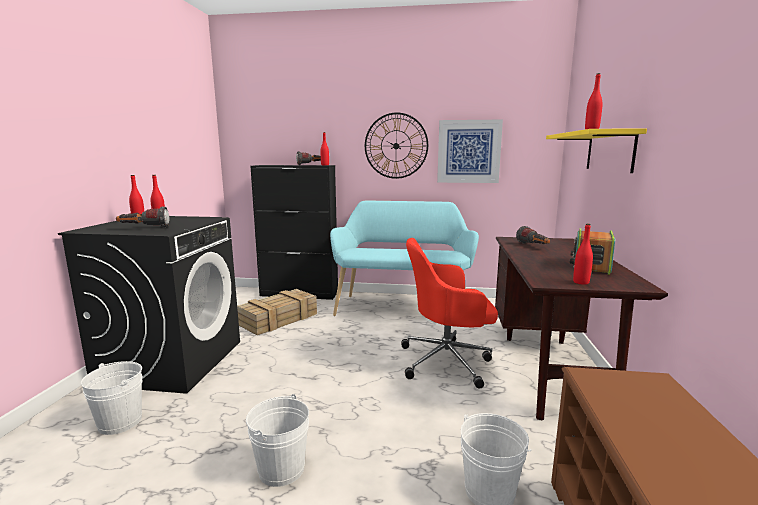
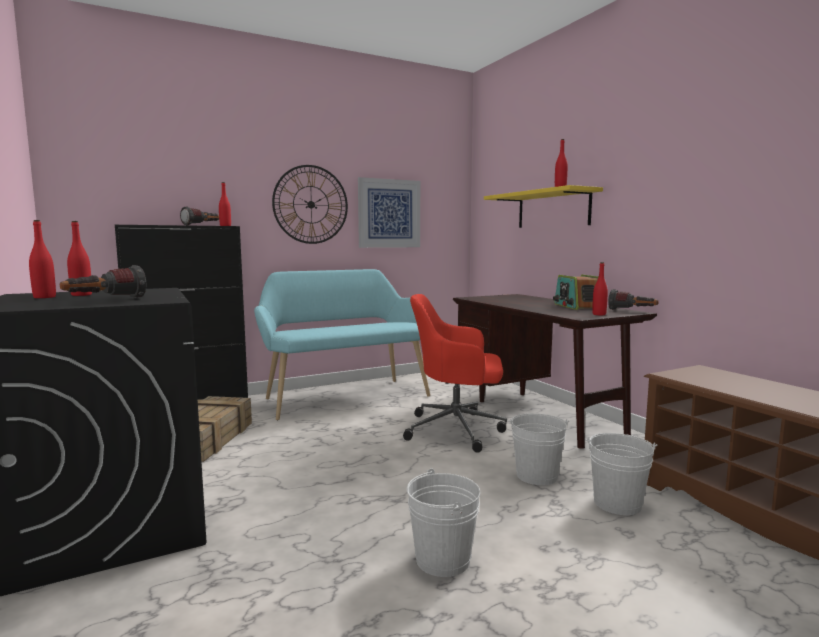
camera: 35 degrees left, 5 degrees down
white bucket [81,361,143,435] -> white bucket moved to [508,413,569,485]
red office chair [401,238,498,389] -> red office chair turned 45 degrees clockwise [403,294,507,453]
flashlight [516,226,550,244] -> flashlight moved to [608,289,659,310]

